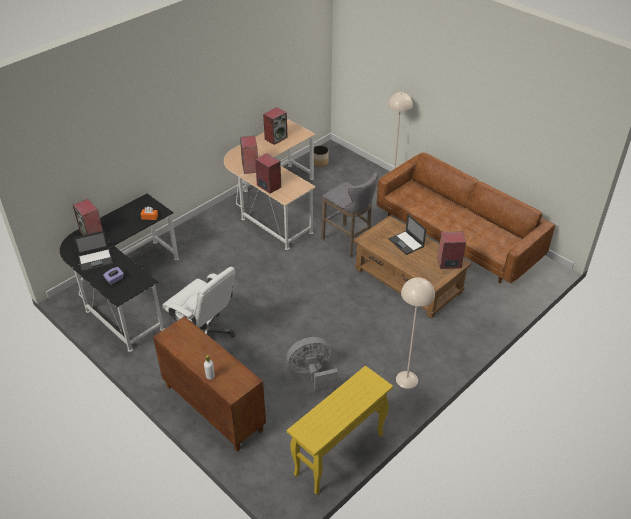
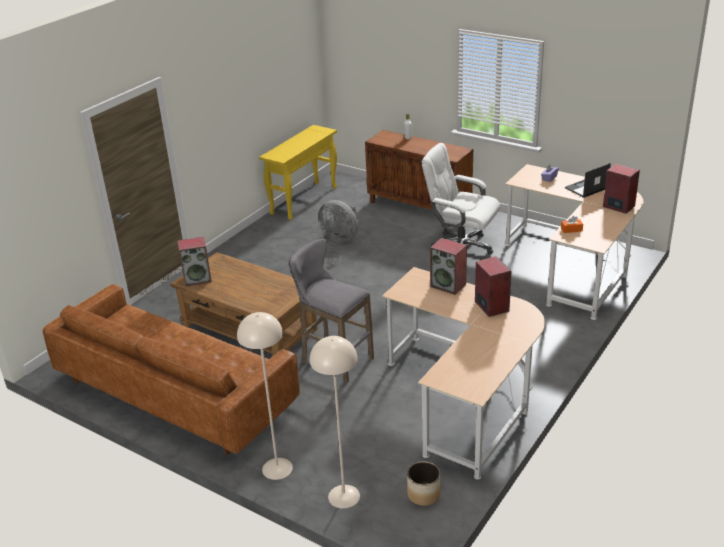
camera: 170 degrees right, 10 degrees down
black desk [60,194,179,352] -> beige desk [505,164,643,320]
speaker [263,107,288,145] -> none
grey fan [286,337,338,392] -> grey fan turned 60 degrees clockwise [318,200,358,242]
laptop [389,214,426,255] -> none
beige floor lamp [396,277,435,389] -> beige floor lamp moved to [310,336,360,508]

